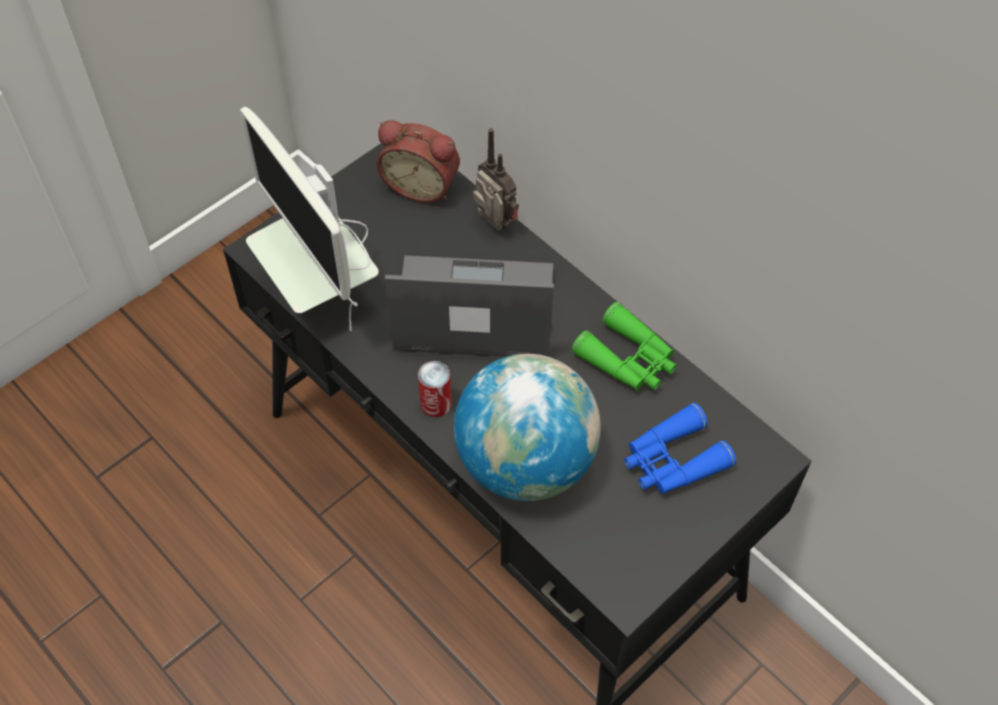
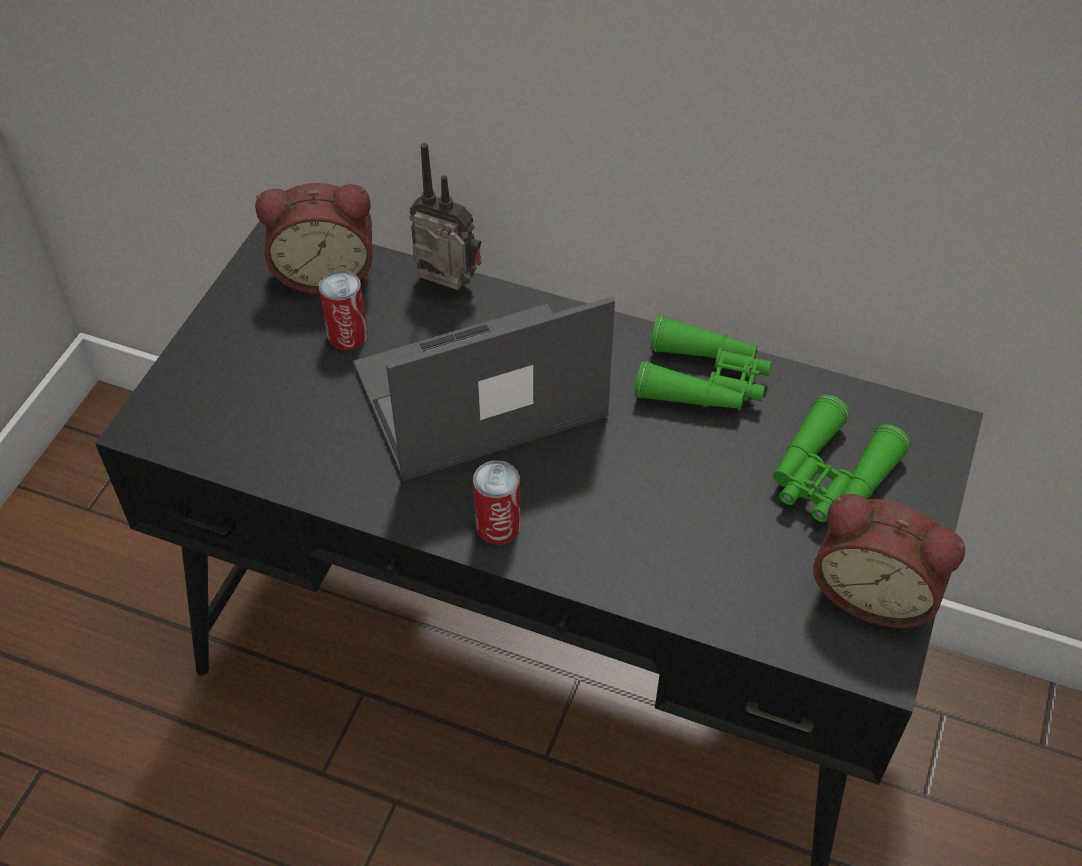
camera: 25 degrees left, 5 degrees down
monitor [240,107,379,331] -> none
globe [454,354,601,501] -> none
blue binoculars [624,403,736,494] -> green binoculars [773,394,911,522]
none -> can [319,270,368,350]
none -> alarm clock [813,494,965,628]

